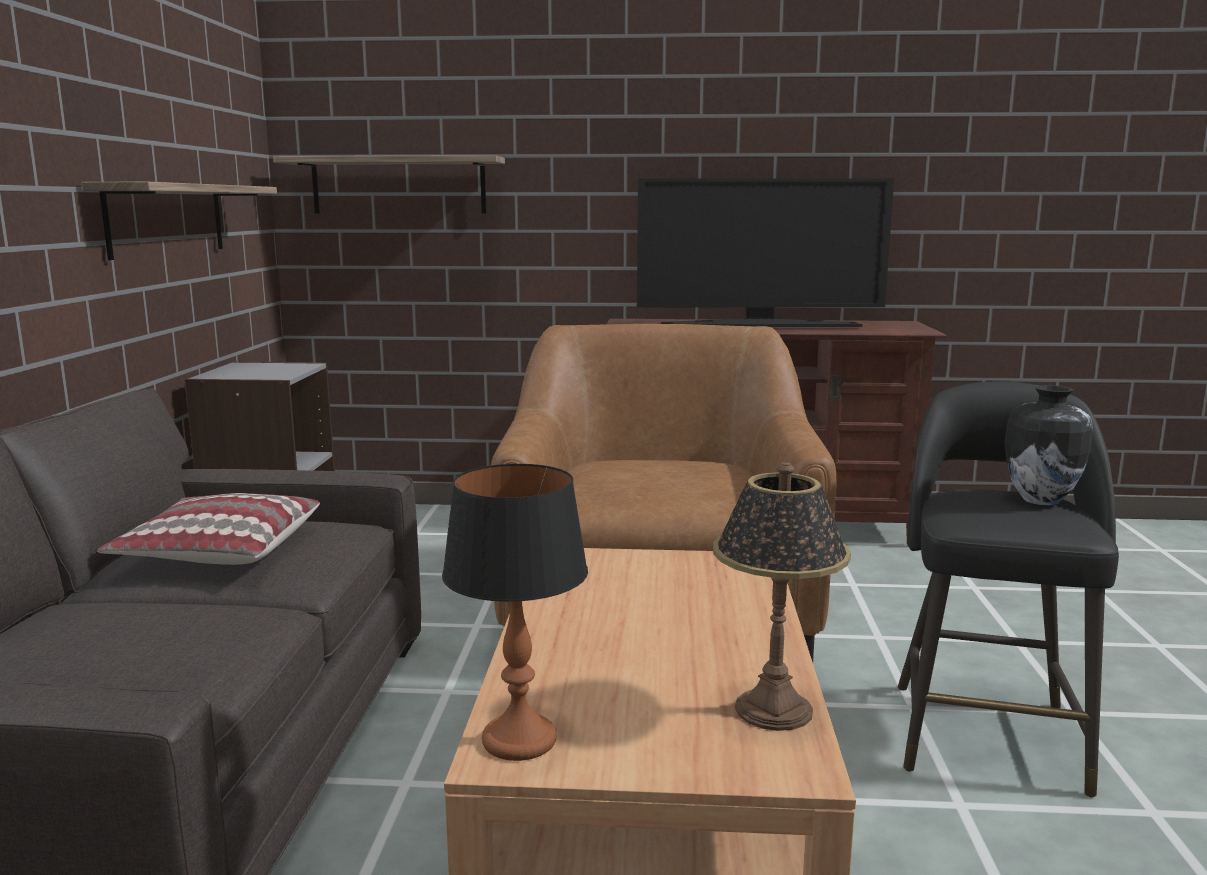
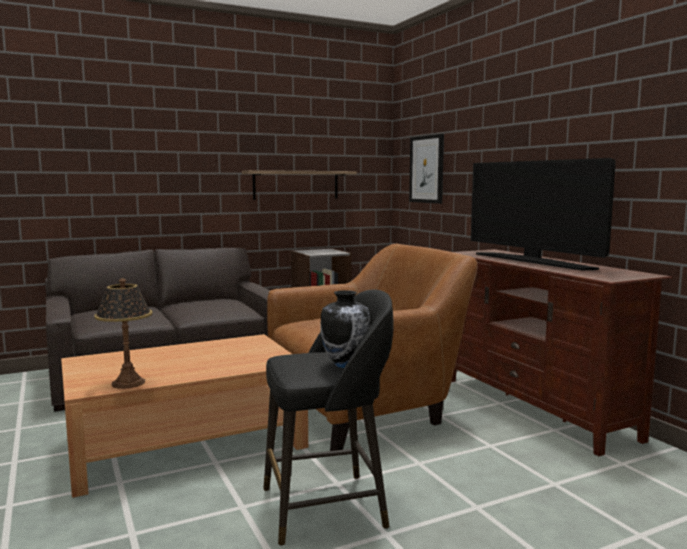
camera: 60 degrees right, 5 degrees down
pillow [97,493,320,565] -> none
shelf [273,155,505,214] -> picture [409,134,444,204]
table lamp [442,464,588,761] -> none

